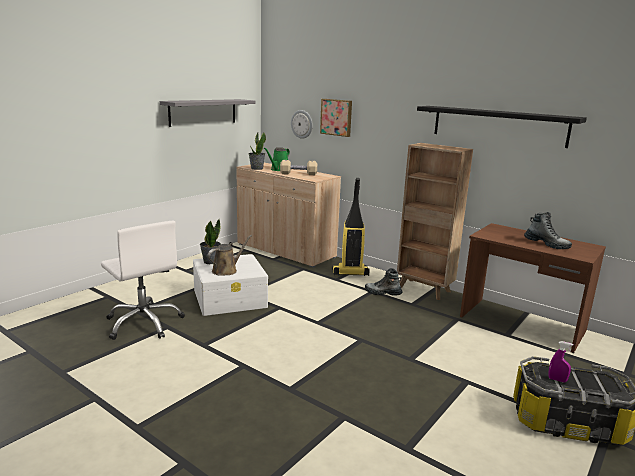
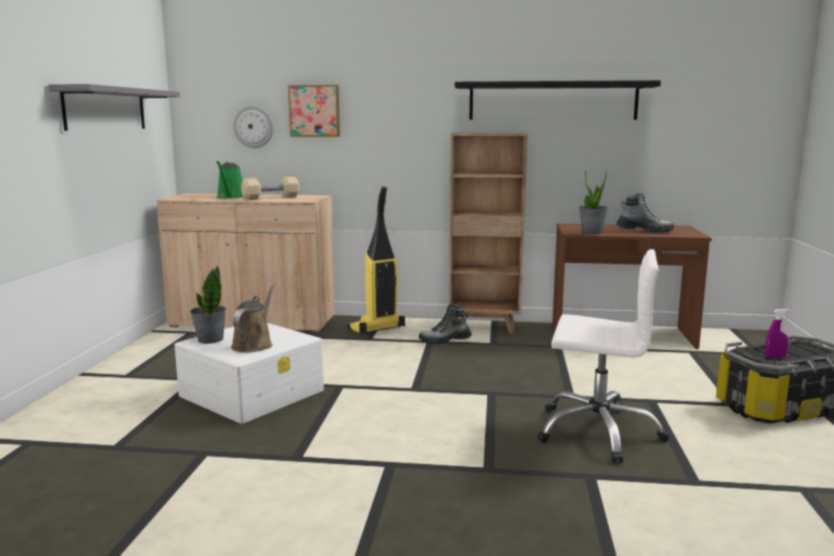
camera: 30 degrees left, 5 degrees down
white office chair [101,221,185,340] -> white office chair moved to [537,249,669,463]
potted plant [249,132,266,170] -> potted plant moved to [579,169,608,234]

